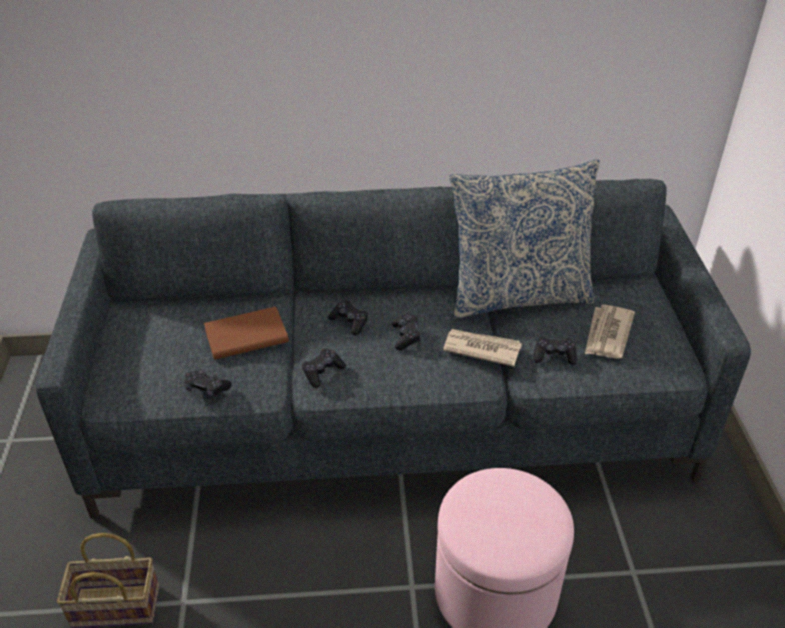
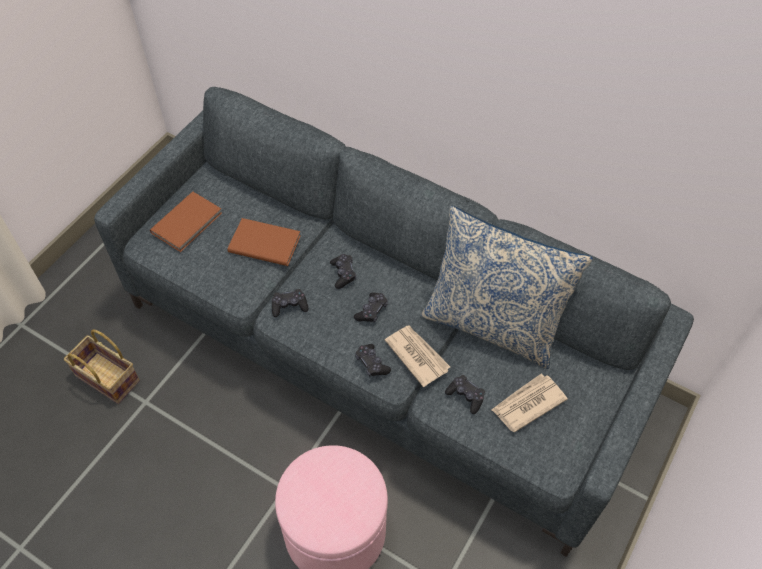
camera: 35 degrees right, 15 degrees up
black game controller [185,370,232,398] -> black game controller moved to [355,344,391,377]
none -> brown book [150,191,222,252]

